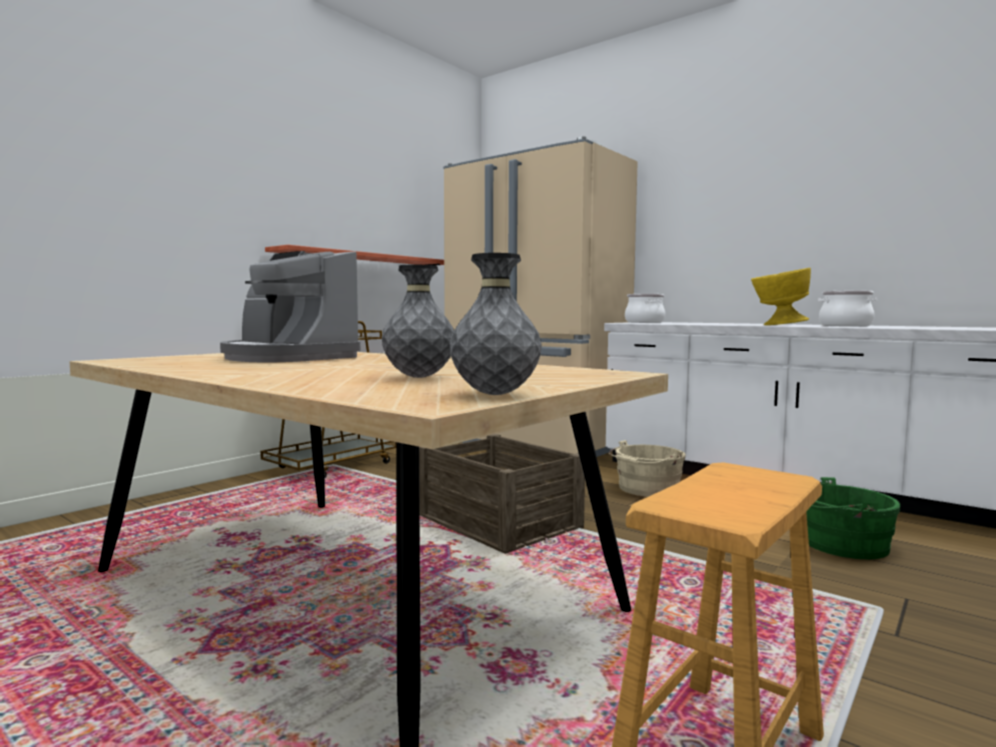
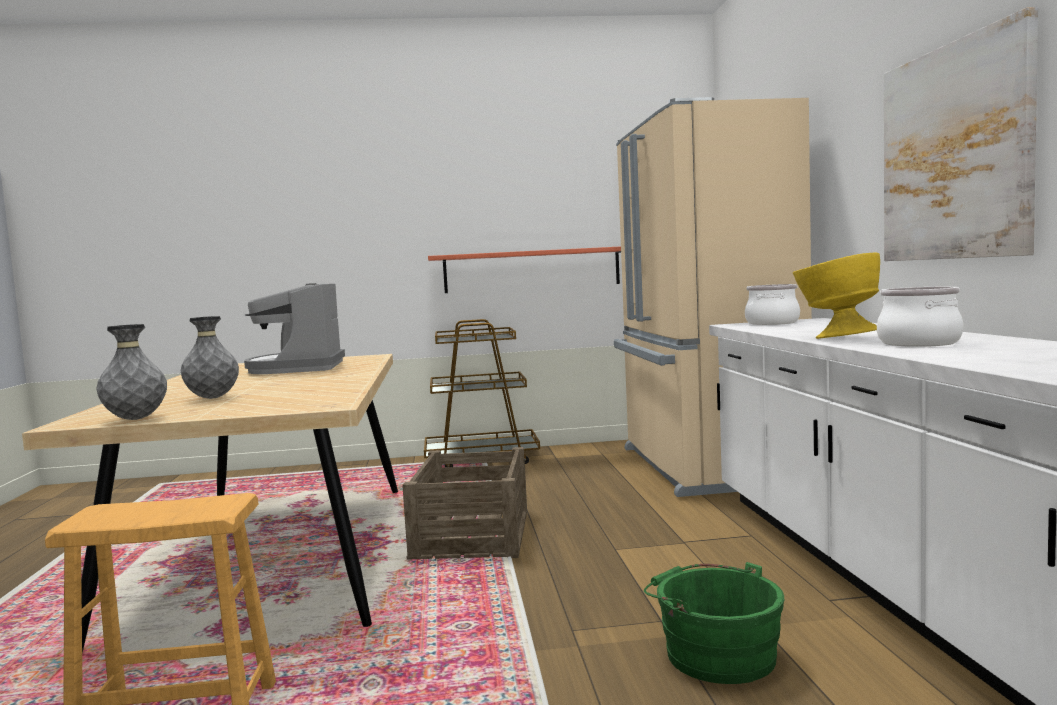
camera: 45 degrees right, 0 degrees up
beige bucket [609,440,686,497] -> none
none -> picture [884,7,1038,261]

